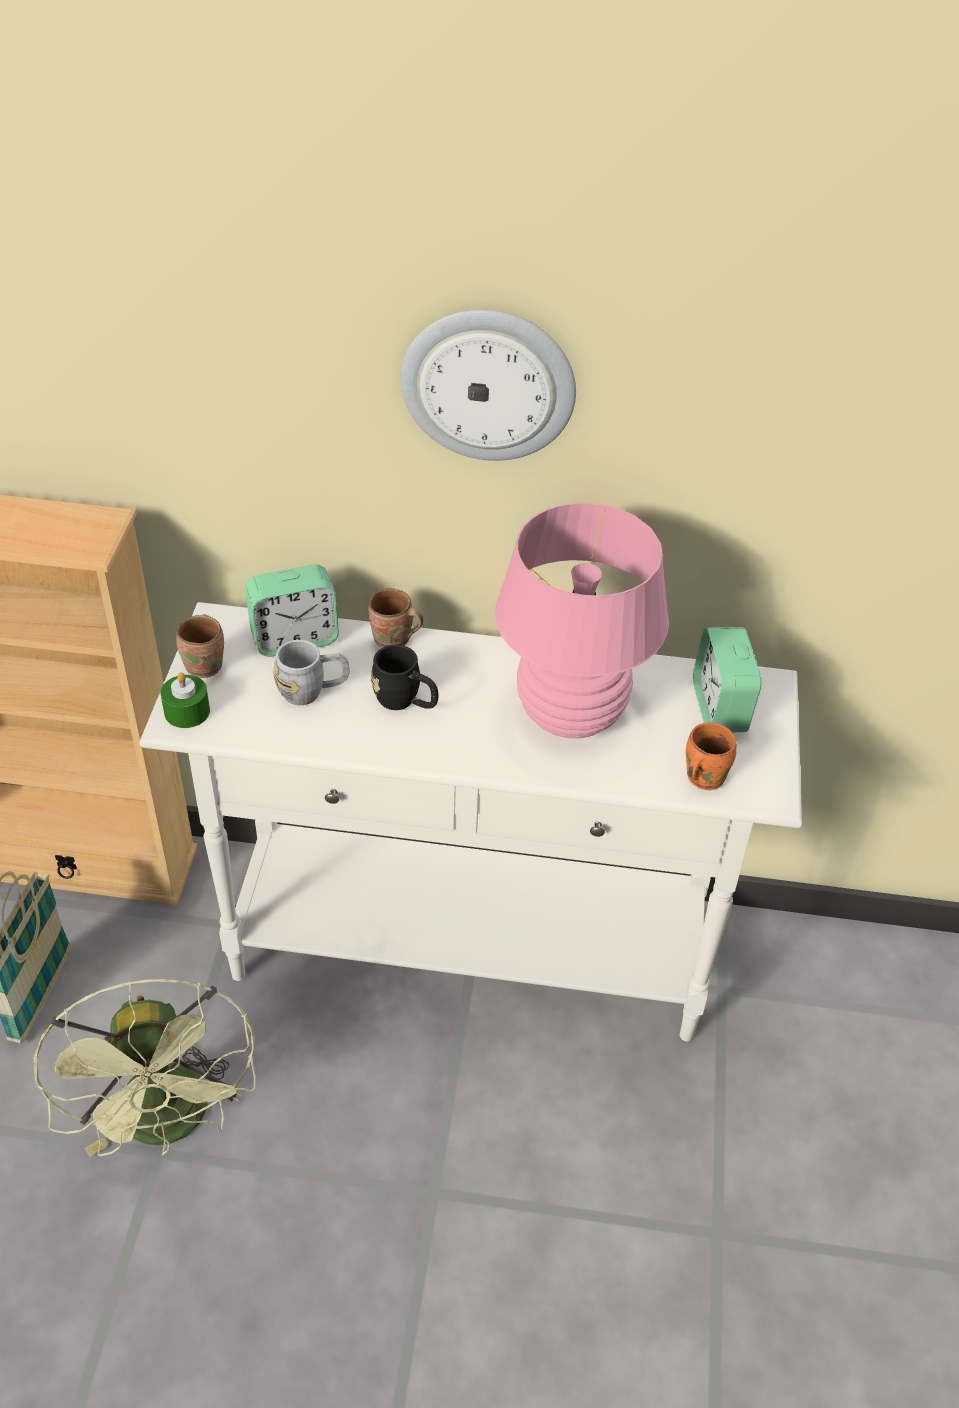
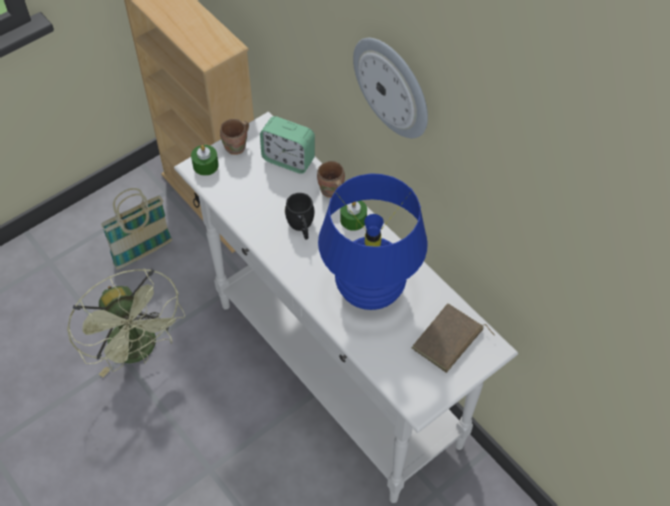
camera: 45 degrees right, 10 degrees up
green fan [33,979,256,1157] -> green fan turned 60 degrees counterclockwise [67,268,185,377]
grey mug [273,640,349,705] -> none
pink table lamp [495,503,669,738] -> blue table lamp [318,173,428,310]
orange mug [686,722,737,790] -> none
alarm clock [693,627,761,733] -> brown book [412,304,495,373]
none -> green candle [340,201,367,231]

